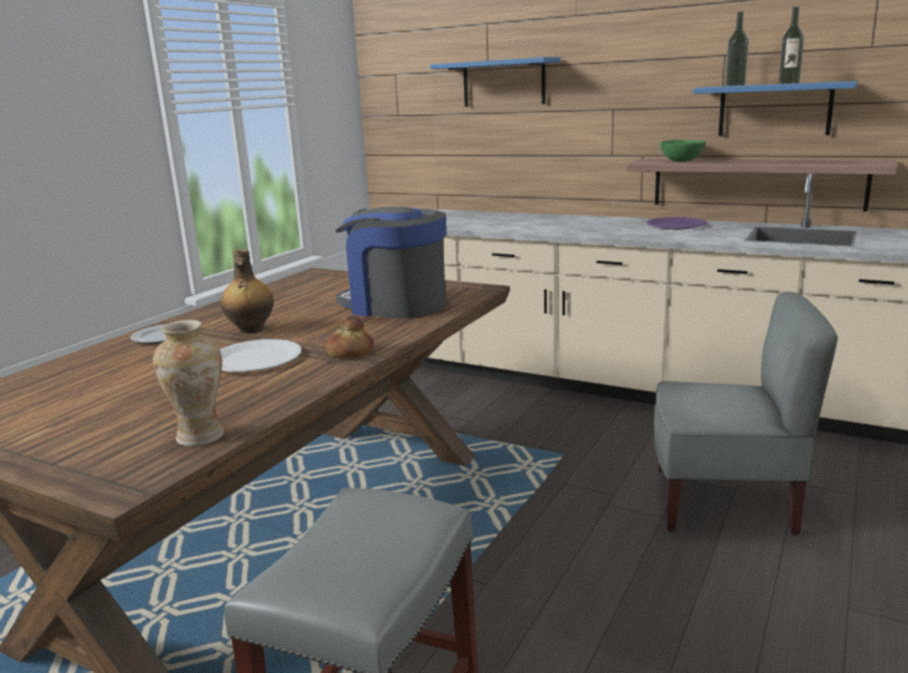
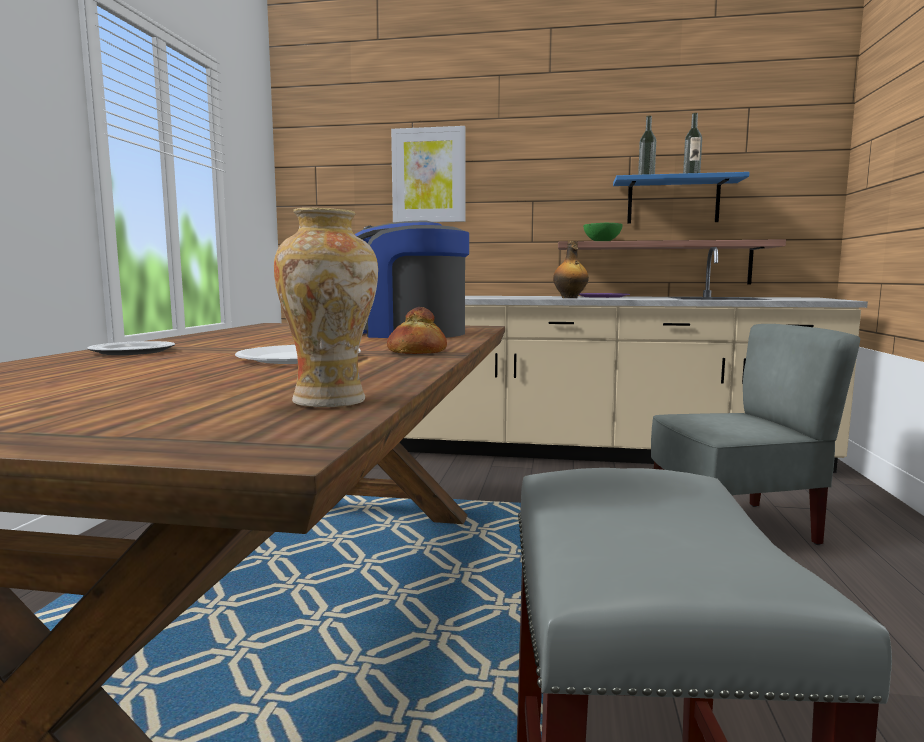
camera: 20 degrees left, 10 degrees down
bottle [221,249,274,334] -> bottle moved to [553,241,589,298]
blue shelf [430,57,561,107] -> picture [391,126,465,222]

